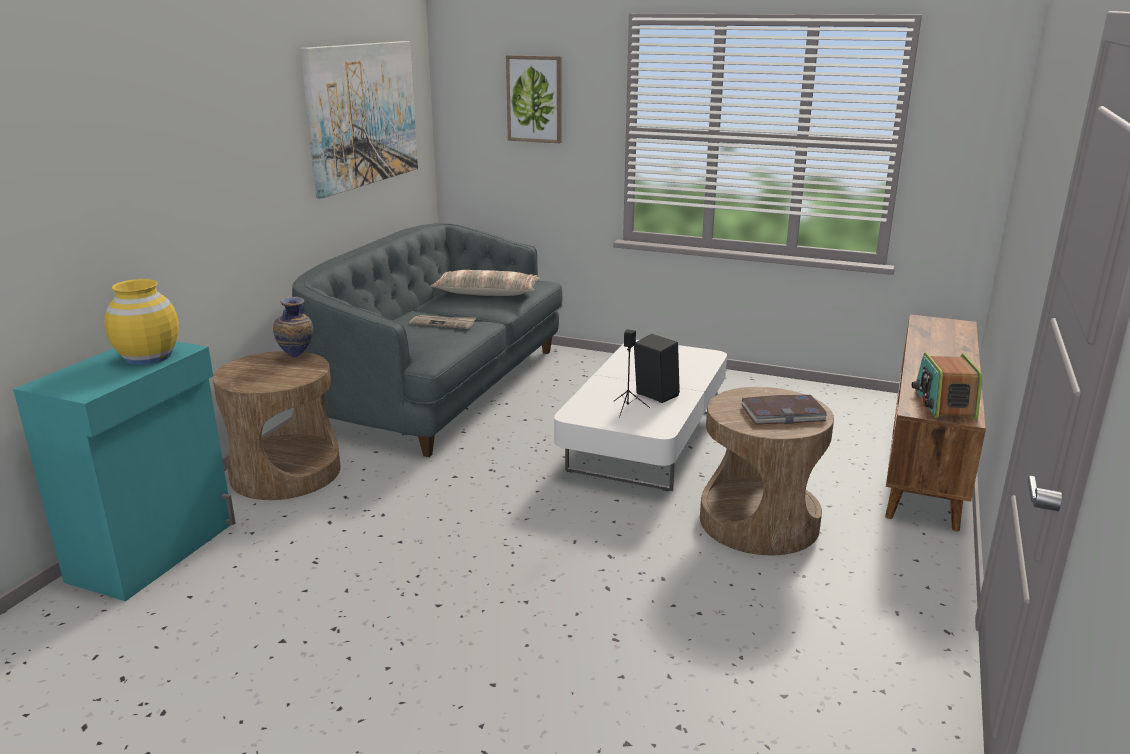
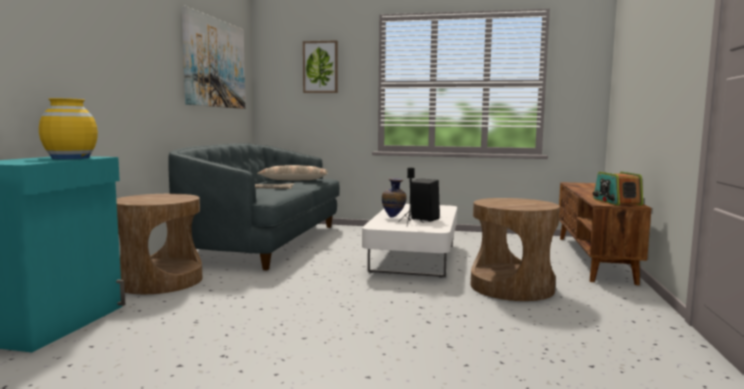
camera: 10 degrees left, 15 degrees down
vase [273,297,314,357] -> vase moved to [382,178,406,218]
book [741,395,828,424] -> none

